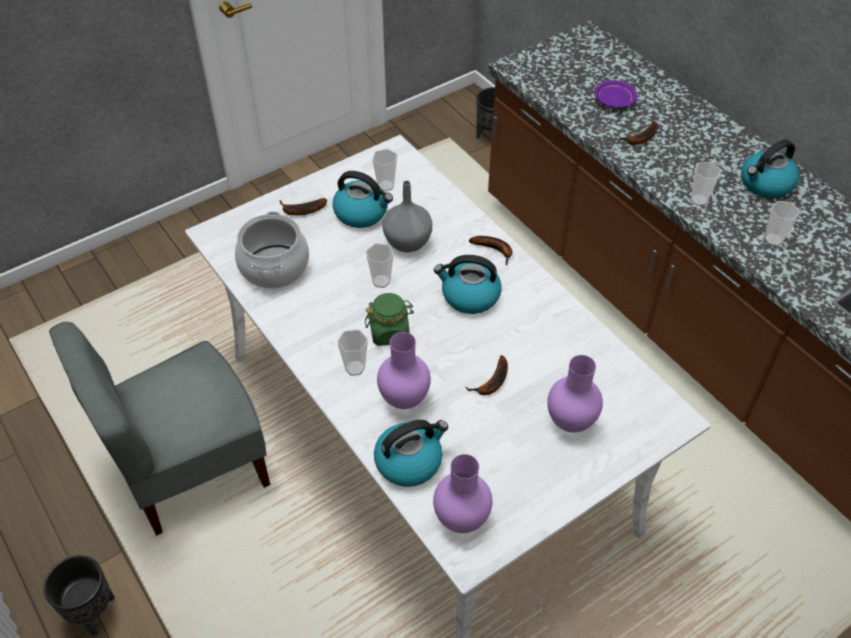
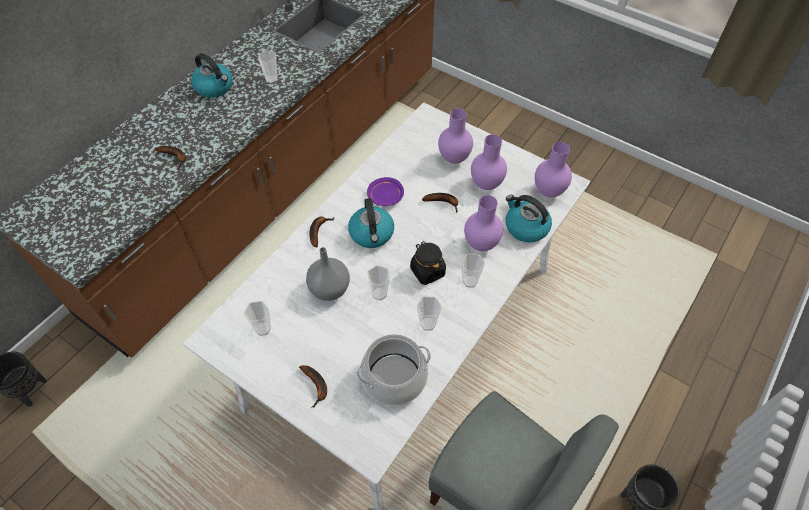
camera: 110 degrees left, 5 degrees up
kettle [333,171,393,228] -> none
green jar [365,293,414,346] -> black jar [410,241,446,285]
purple plate [594,80,638,108] -> purple plate moved to [367,177,404,206]
cup [691,162,721,206] -> cup moved to [417,297,442,331]
none -> purple vase [471,134,507,190]

